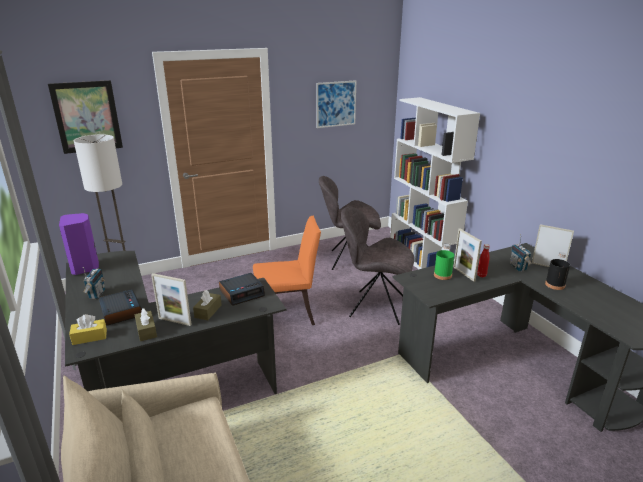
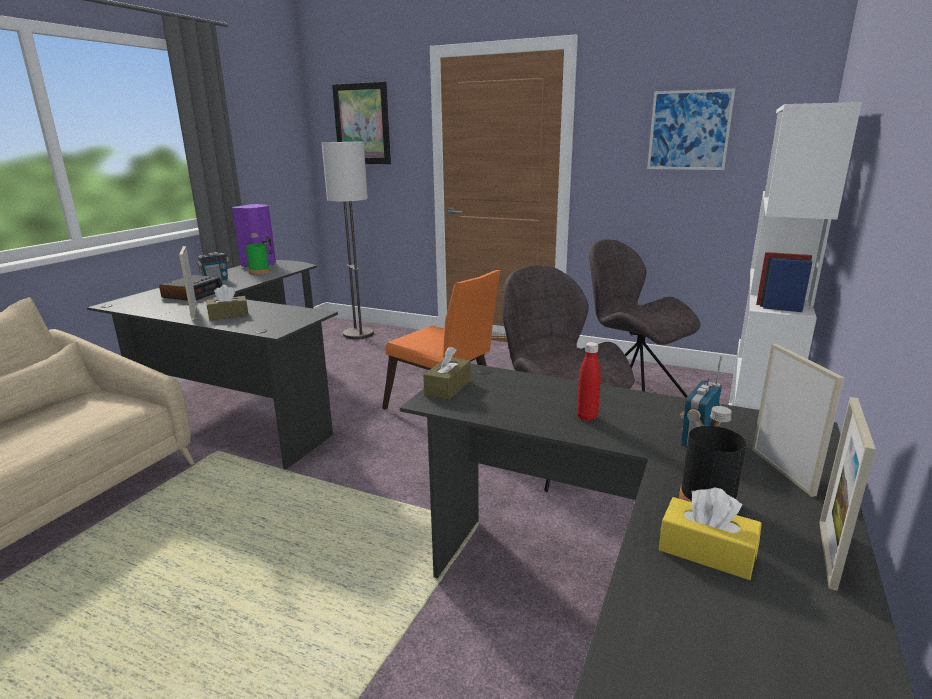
camera: 50 degrees right, 5 degrees down
yellow tissue box [69,314,107,345] -> yellow tissue box moved to [659,488,762,580]
brown tissue box [135,308,157,341] -> brown tissue box moved to [423,347,471,400]
alarm clock [219,273,265,306] -> none
green bottle [434,244,454,280] -> green bottle moved to [246,233,270,274]
picture frame [453,228,482,282] -> picture frame moved to [819,397,876,591]

